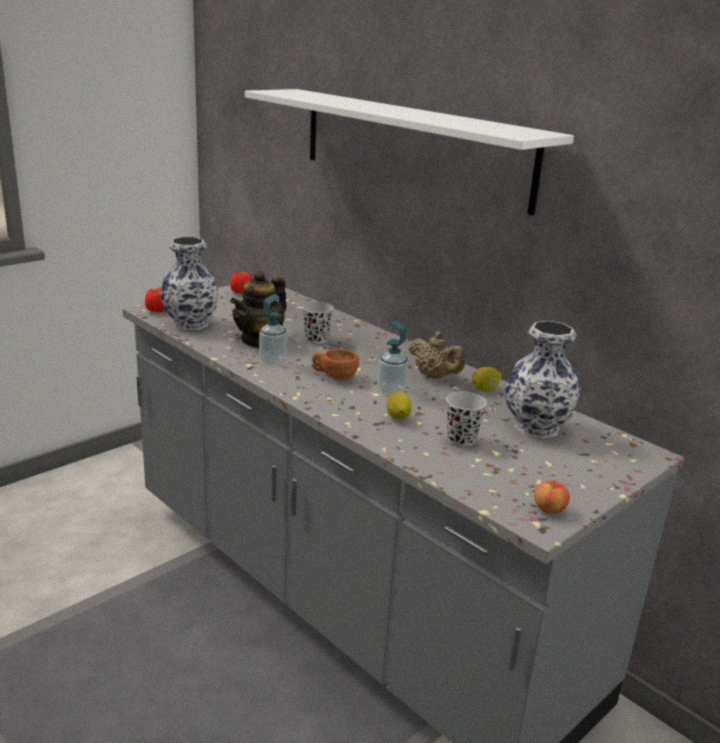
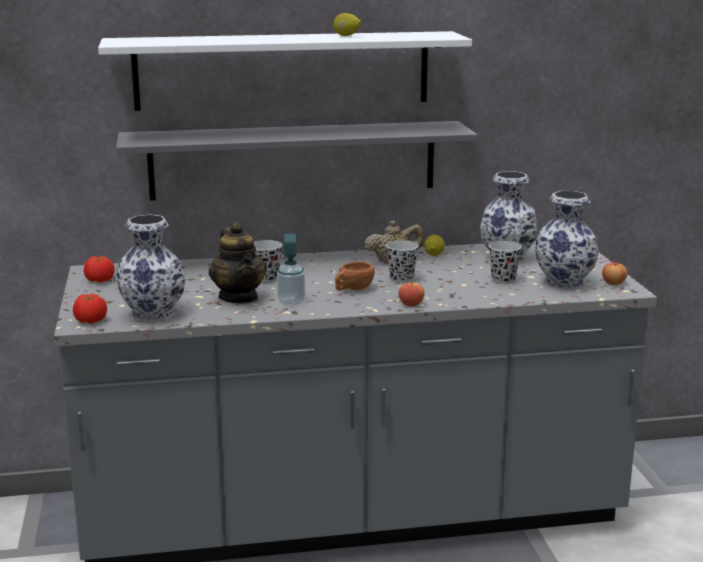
camera: 55 degrees left, 5 degrees down
soap dispenser [378,320,408,395] -> black cup [386,240,419,283]
lemon [386,392,412,419] -> lemon moved to [334,13,361,36]
none -> grey shelf [116,121,477,200]
none -> apple [398,281,425,306]
none -> vase [535,191,599,290]

